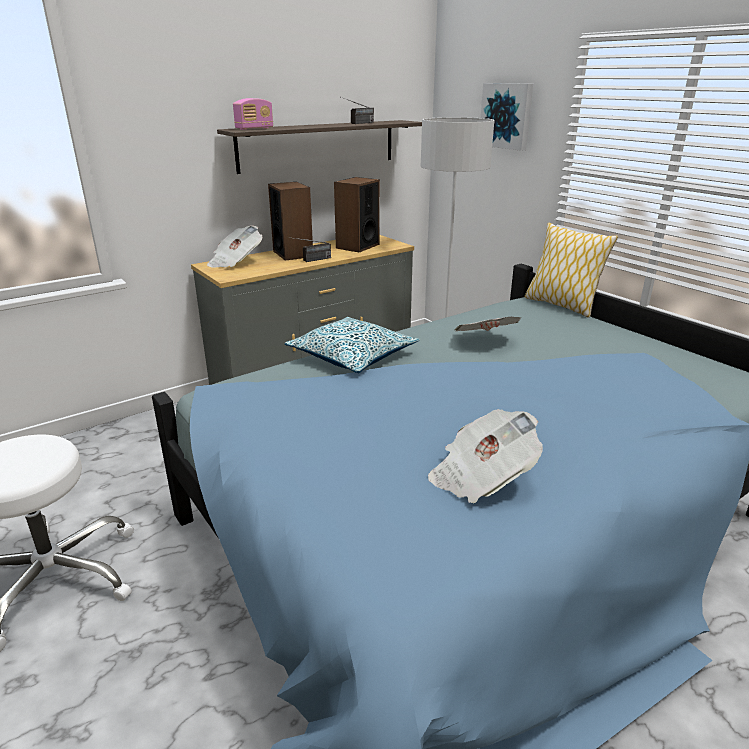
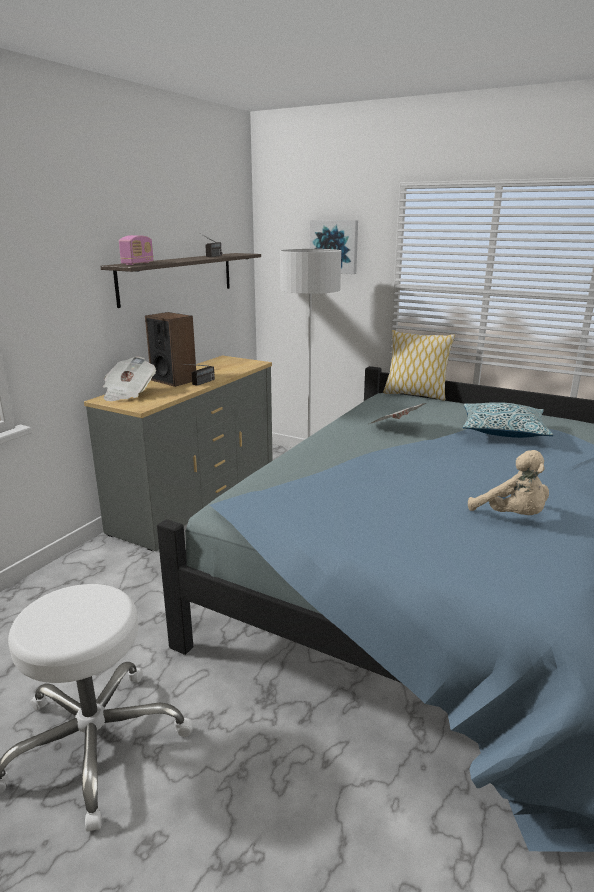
camera: 25 degrees left, 5 degrees down
pillow [285,317,420,373] -> pillow moved to [463,402,553,438]
speaker [334,177,380,252] -> none
newspaper [428,409,543,504] -> beige plush toy [468,450,549,515]

